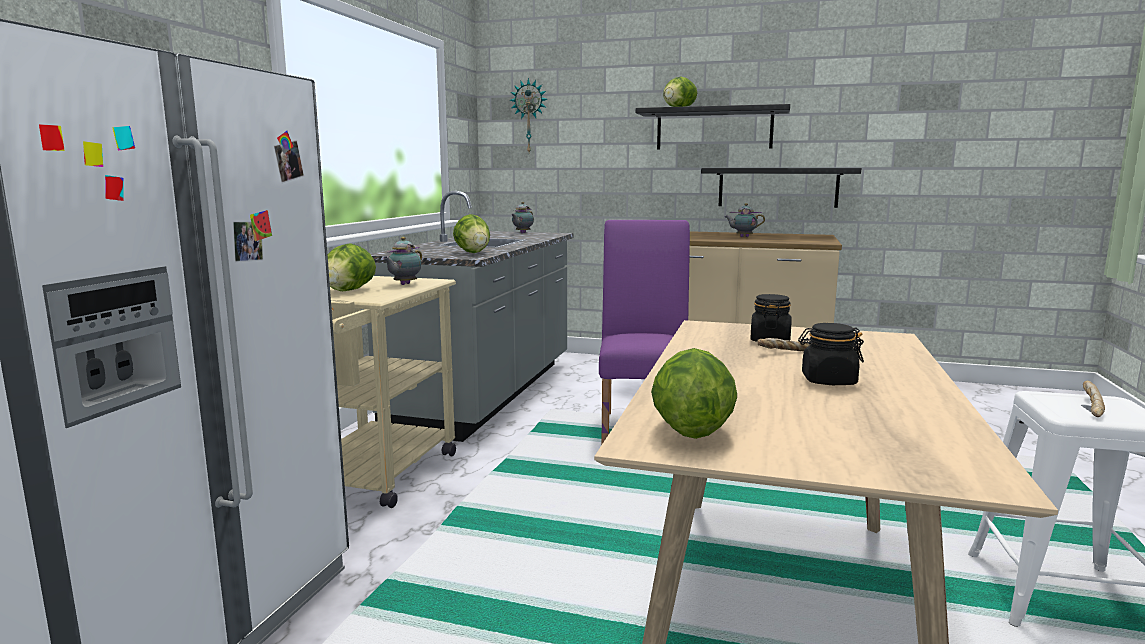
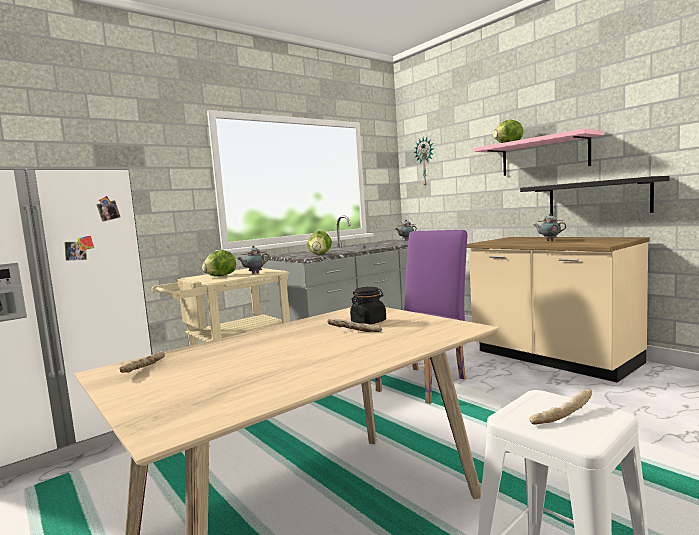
camera: 35 degrees right, 5 degrees down
black shelf [636,104,790,149] -> pink shelf [474,129,604,176]
lettuce [651,348,737,439] -> bread [119,351,165,373]
black jar [798,323,864,385] -> none

